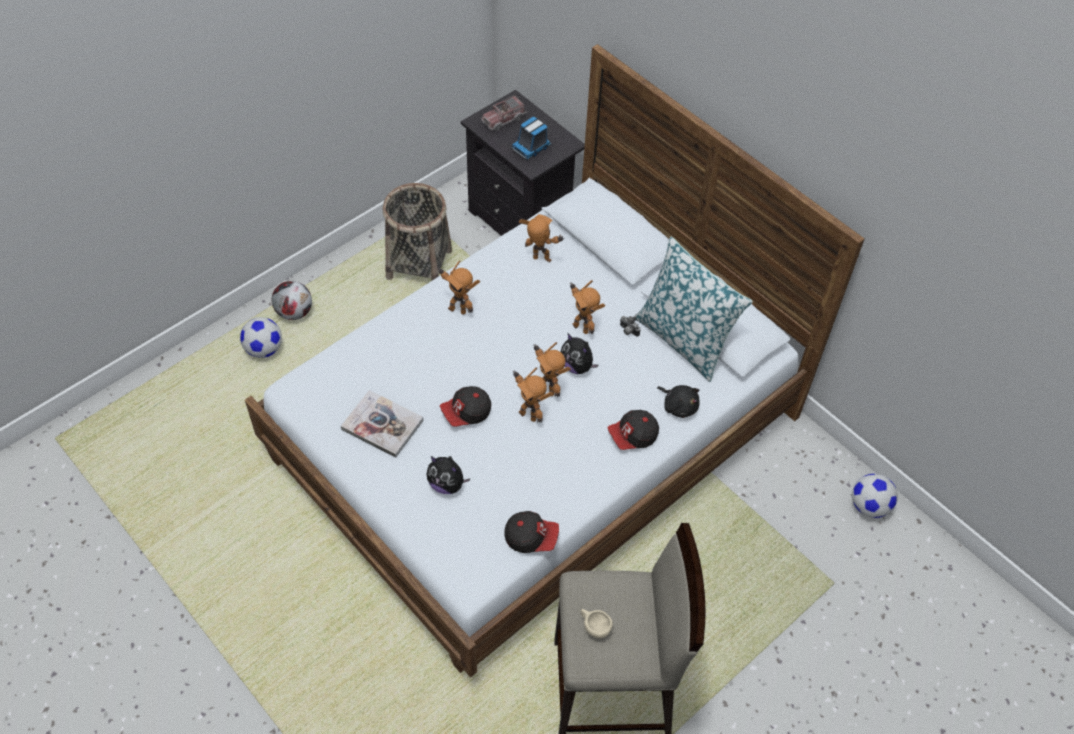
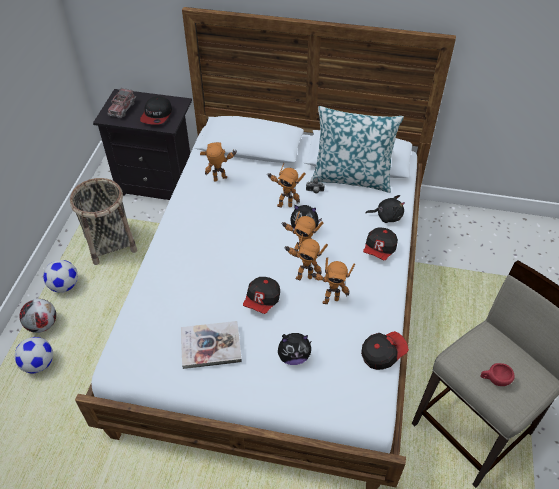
camera: 35 degrees left, 5 degrees down
toy robot [437,261,480,315] -> toy robot moved to [312,258,355,304]
toy truck [512,117,552,160] -> cap [140,96,172,125]
beige cup [581,609,613,639] -> red cup [480,363,515,386]
football [852,474,898,518] -> football moved to [43,260,78,293]

